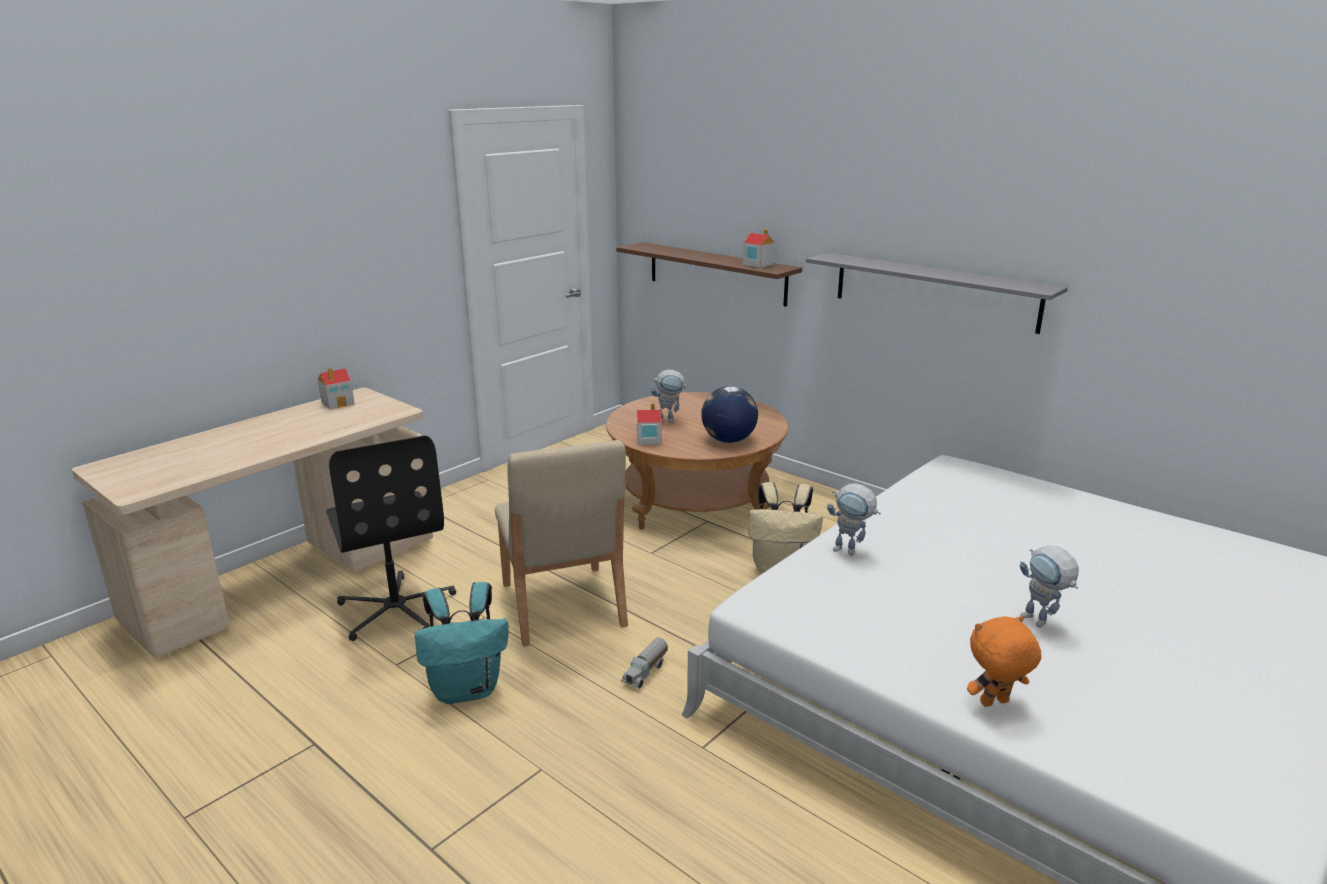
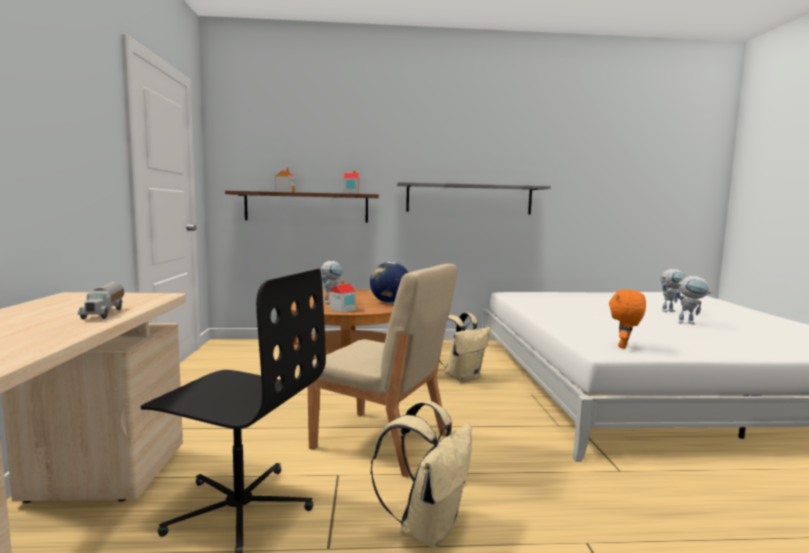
camera: 45 degrees left, 15 degrees down
toy house [318,368,354,410] -> toy house moved to [275,167,296,192]
turquoise backpack [415,582,508,704] -> beige backpack [371,401,472,548]
toy truck [621,637,668,688] -> toy truck moved to [77,282,124,320]
toy robot [827,483,881,556] -> toy robot moved to [661,269,686,312]
orange plush toy [967,615,1041,707] -> orange plush toy moved to [609,289,646,349]

